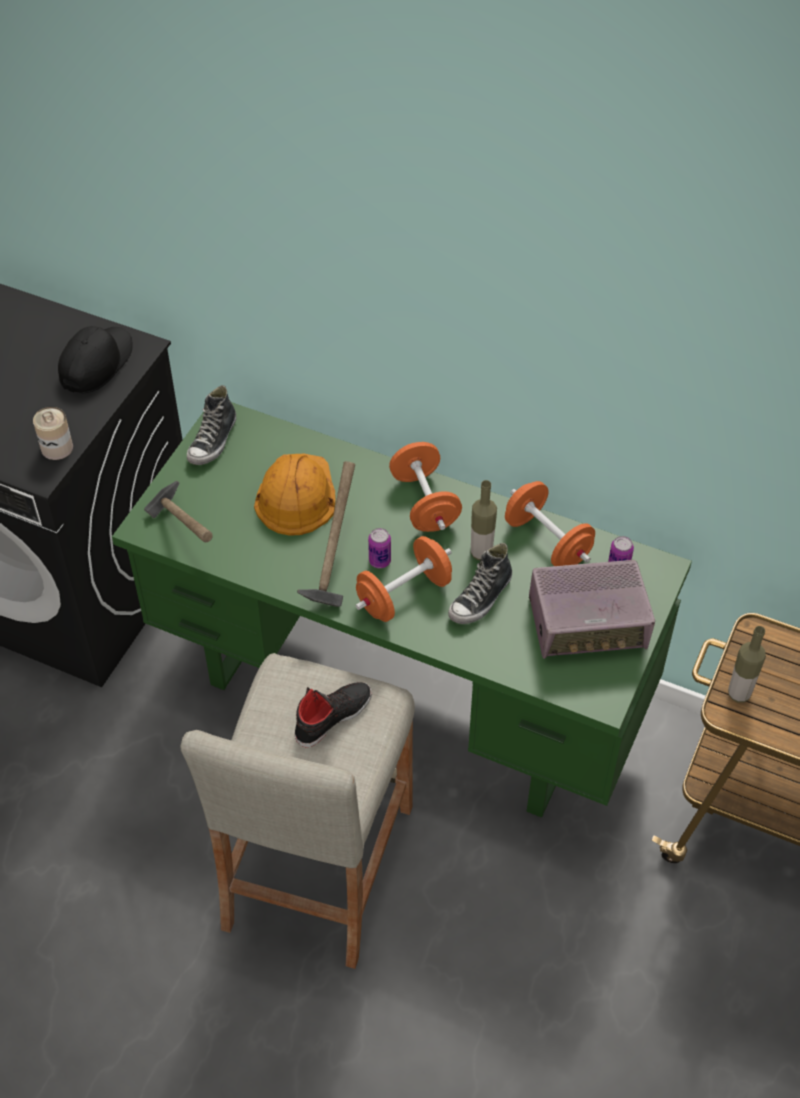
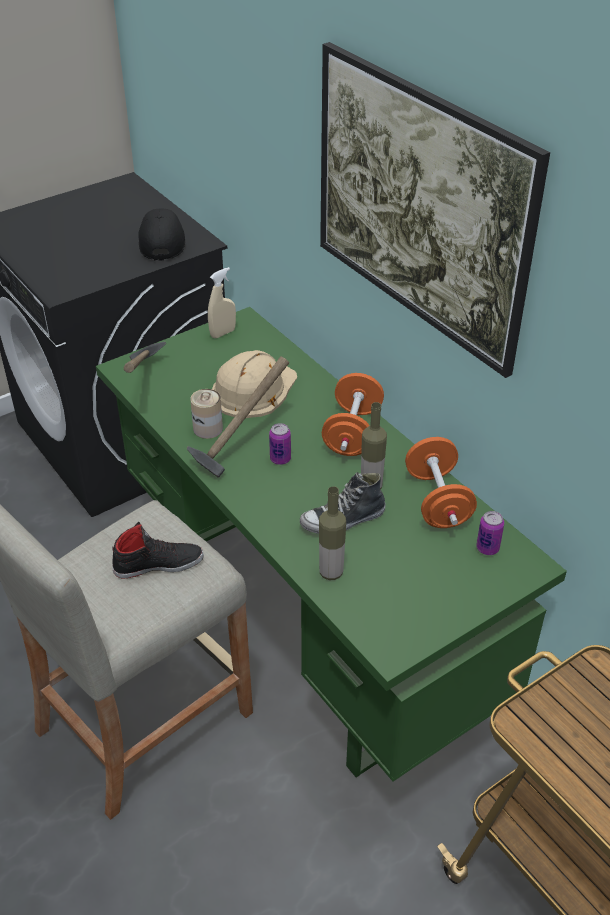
camera: 30 degrees right, 10 degrees down
can [33,407,73,460] -> can moved to [190,389,223,439]
black cap [58,326,133,393] -> black cap turned 60 degrees counterclockwise [138,208,185,261]
shoe [187,385,236,465] -> beige spray bottle [208,267,236,338]
orange hard hat [254,454,336,536] -> beige hard hat [212,350,297,418]
orange dumbbell [355,536,452,622] -> none
radio [529,560,655,659] -> none
bottle [728,626,766,703] -> bottle moved to [319,486,346,580]
none -> picture [320,42,550,378]

